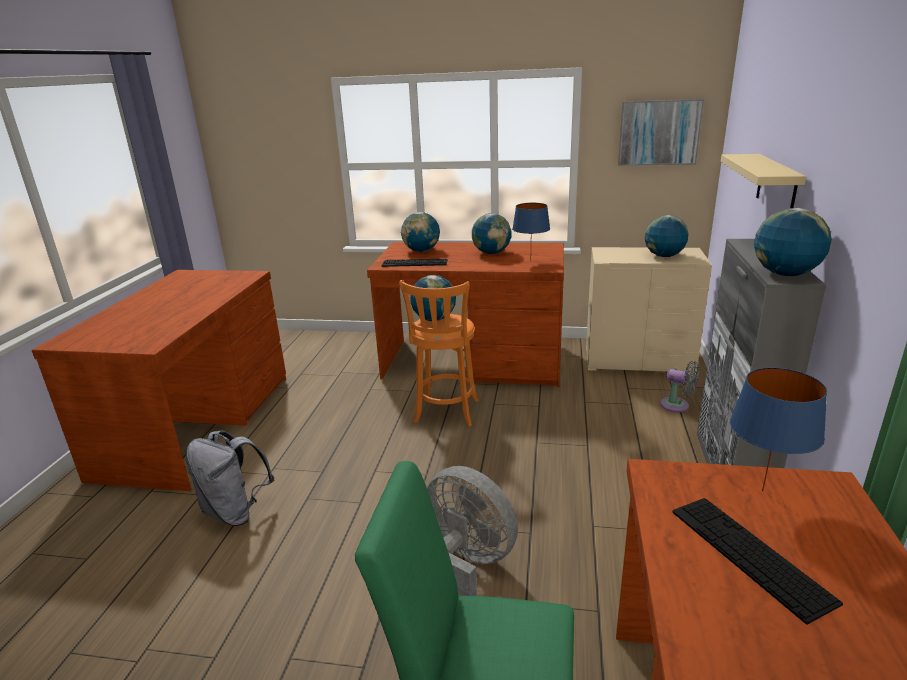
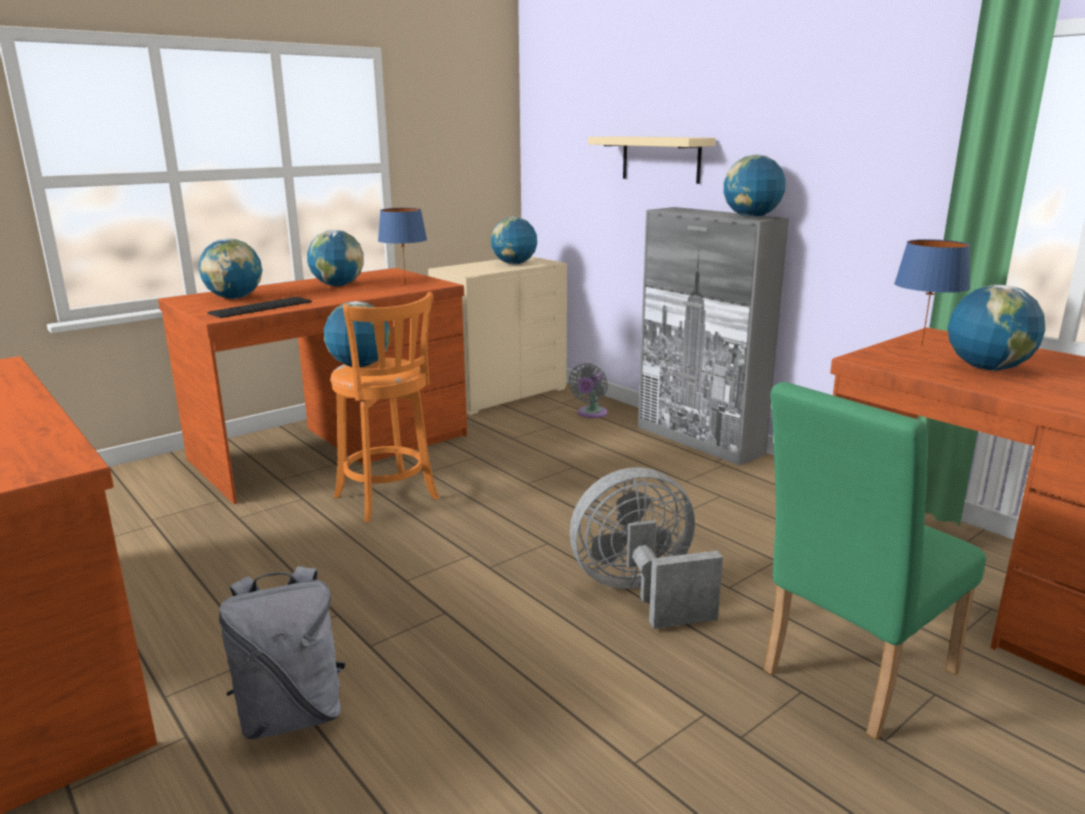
camera: 50 degrees left, 5 degrees down
picture [618,99,704,166] -> none
grey fan [660,361,700,412] -> grey fan turned 135 degrees clockwise [569,363,608,418]
keyboard [672,498,843,625] -> globe [948,285,1046,371]

